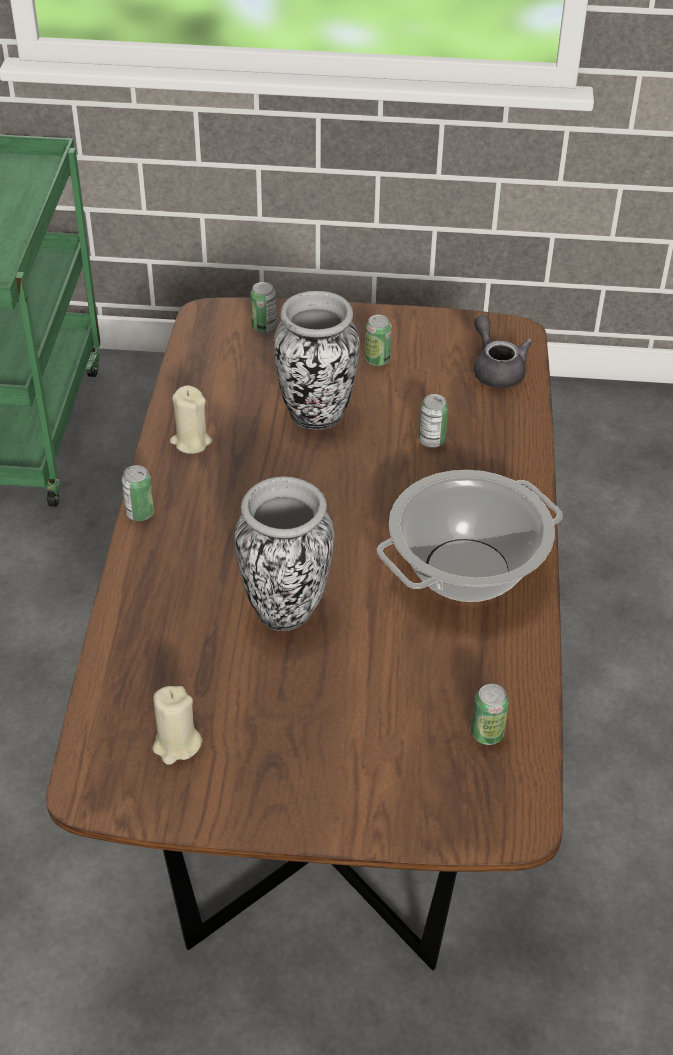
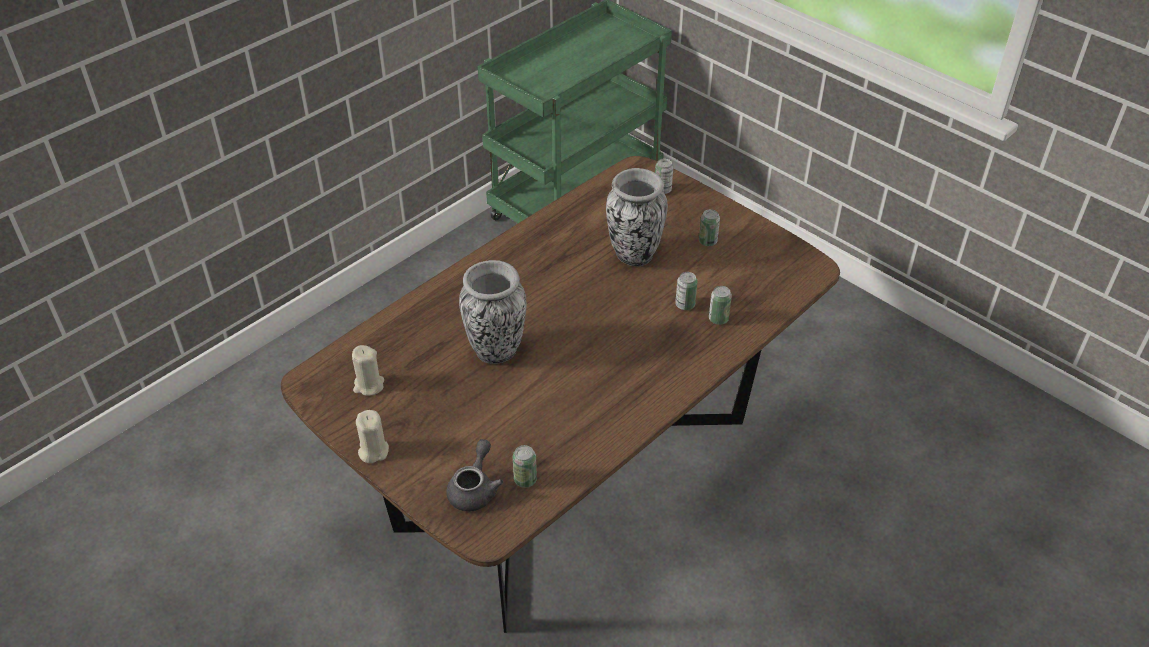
camera: 40 degrees right, 0 degrees up
can [122,465,154,521] -> can moved to [709,286,732,325]
beige candle [170,385,212,454] -> beige candle moved to [356,410,389,463]
cooking pot [377,470,563,602] -> none
grey teapot [474,315,533,388] -> grey teapot moved to [446,439,503,512]

